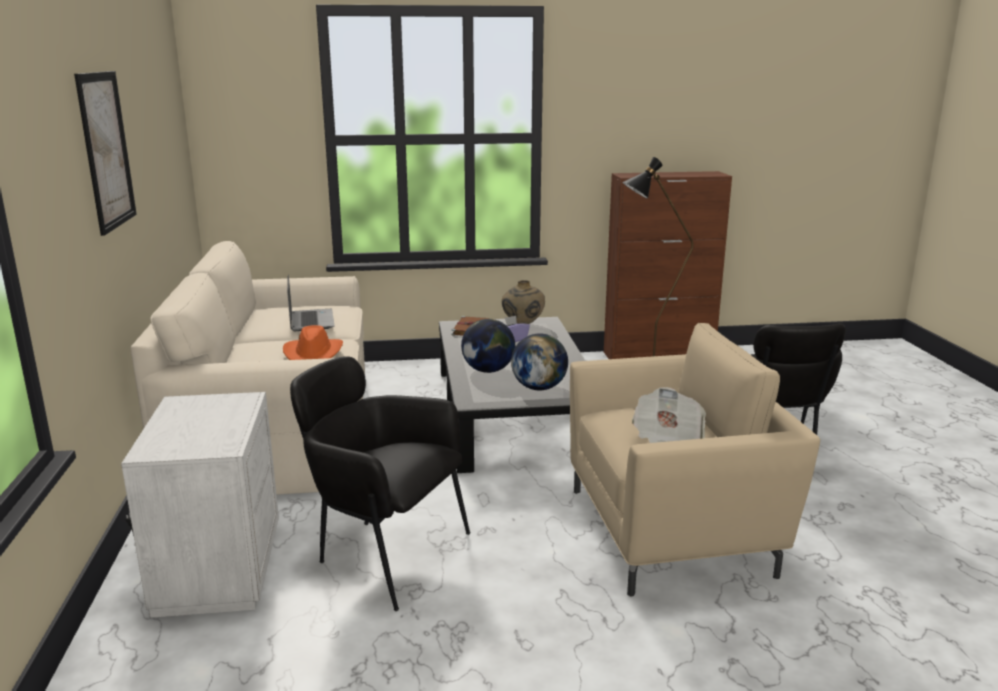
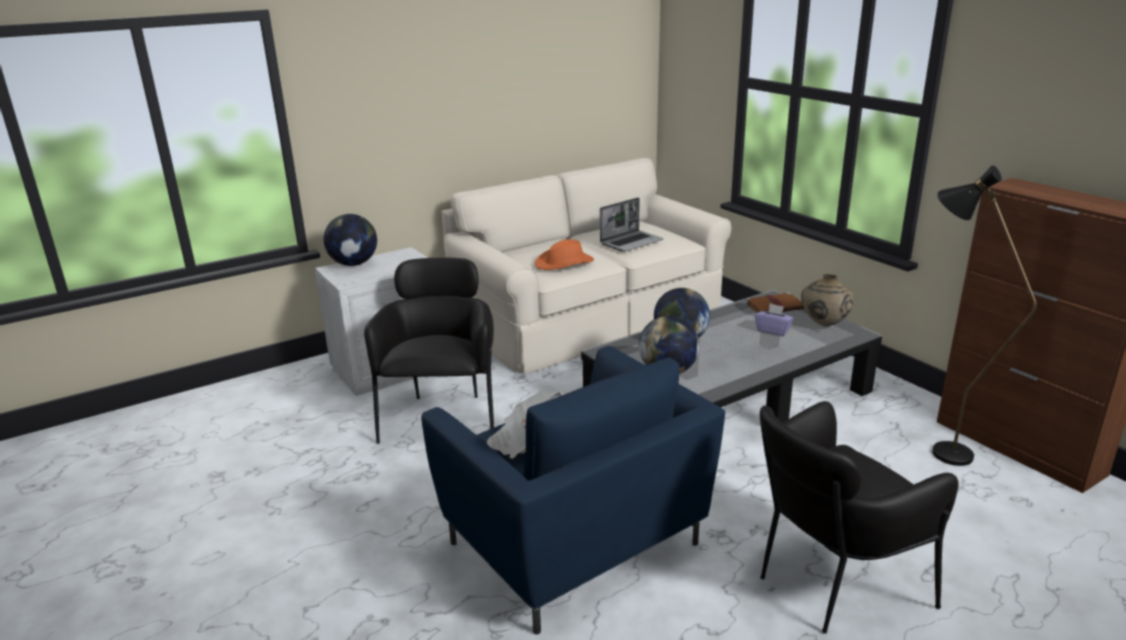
camera: 65 degrees right, 5 degrees up
picture [74,71,137,236] -> none
beige armchair [570,323,820,597] -> blue armchair [421,346,725,634]
none -> globe [324,214,377,266]

